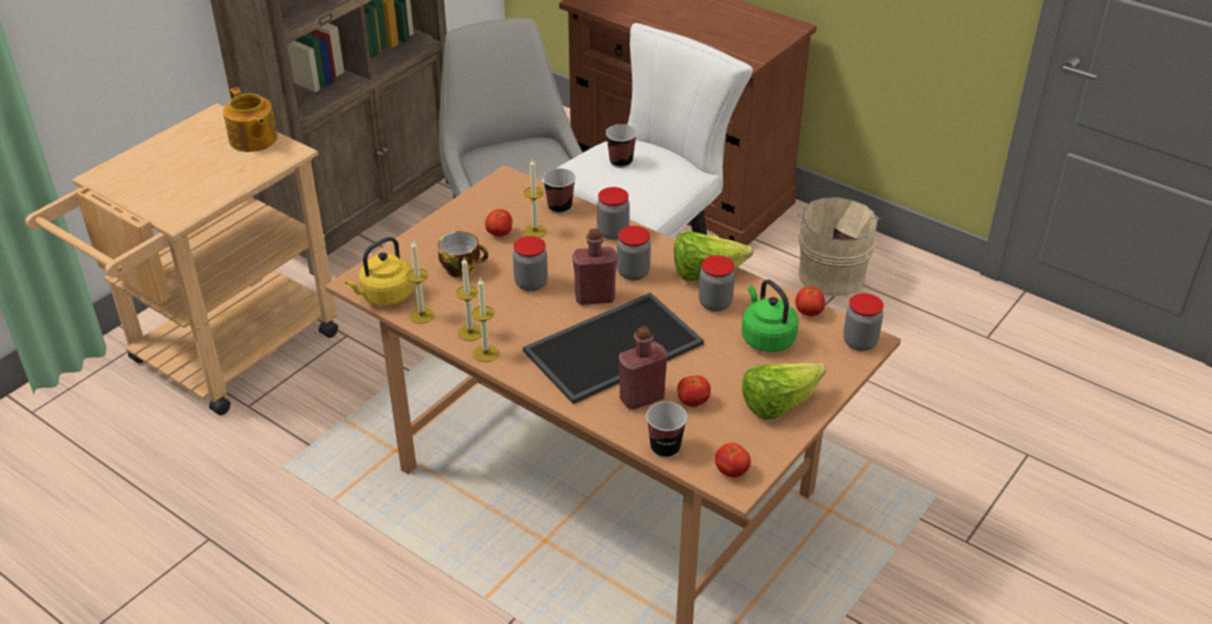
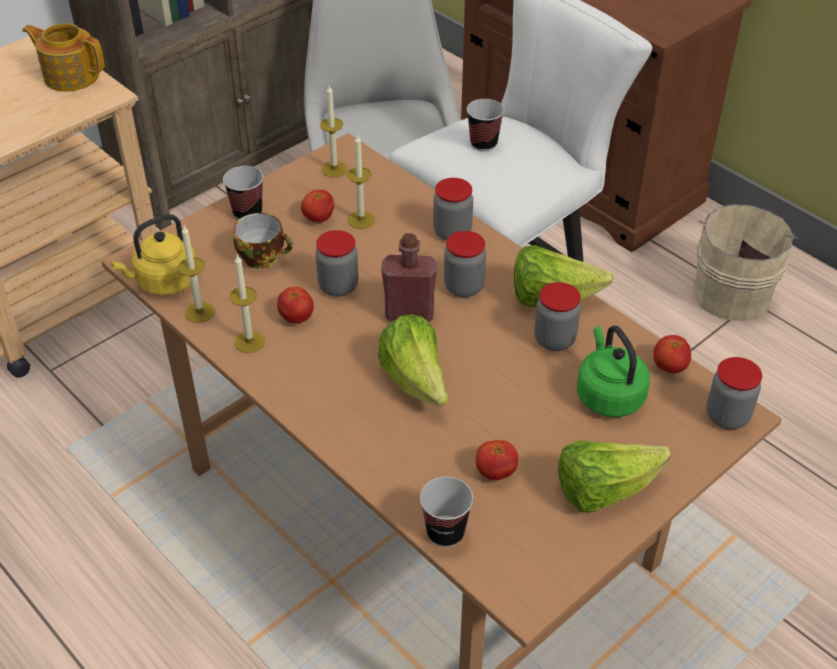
camera: 10 degrees right, 5 degrees up
teapot [223,87,278,152] -> teapot turned 135 degrees clockwise [22,23,105,92]
candle [472,277,499,362] -> candle moved to [320,86,348,177]
tray [523,292,704,404] -> lettuce [378,314,448,406]
cup [543,168,576,214] -> cup moved to [223,166,263,220]
red bottle [619,327,668,410] -> none
tomato [715,443,751,478] -> tomato moved to [277,287,314,324]

